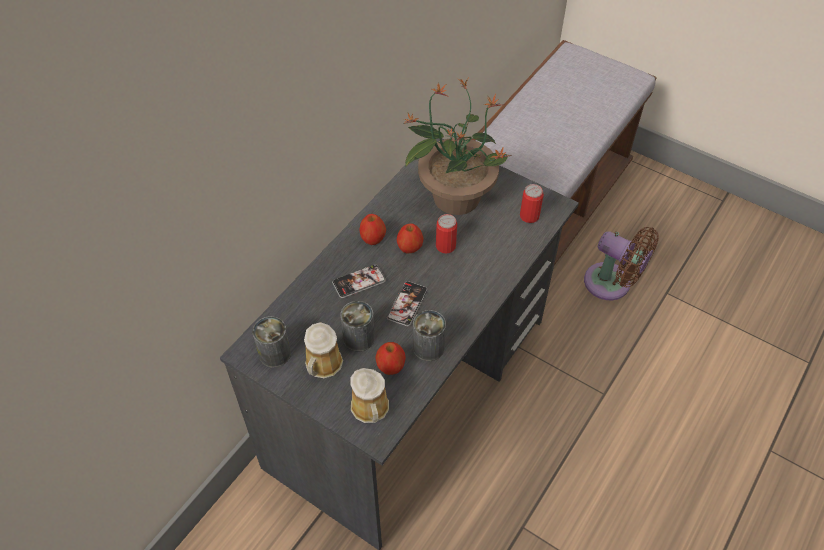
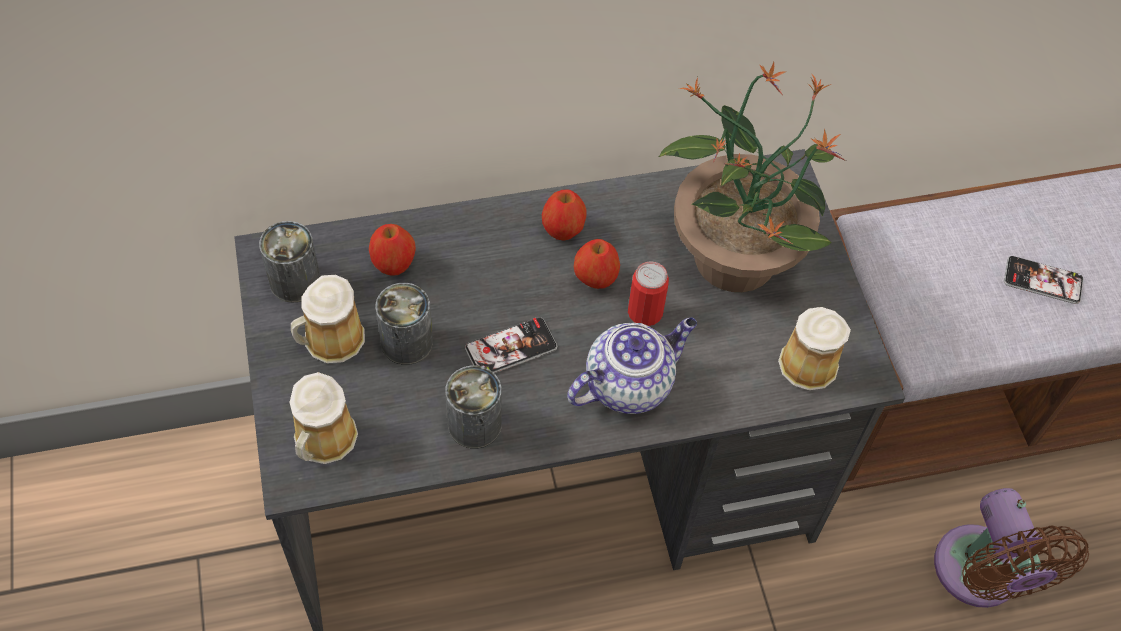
camera: 40 degrees right, 5 degrees up
phone [332,264,386,298] -> phone moved to [1004,256,1083,304]
apple [376,342,406,375] -> apple moved to [369,224,416,276]
can [520,184,544,223] -> mug [778,307,851,390]
none -> teapot [567,318,697,414]

